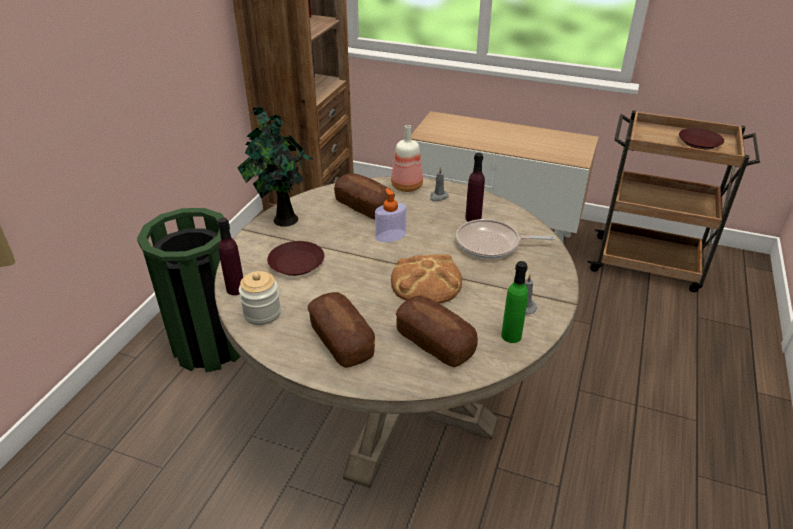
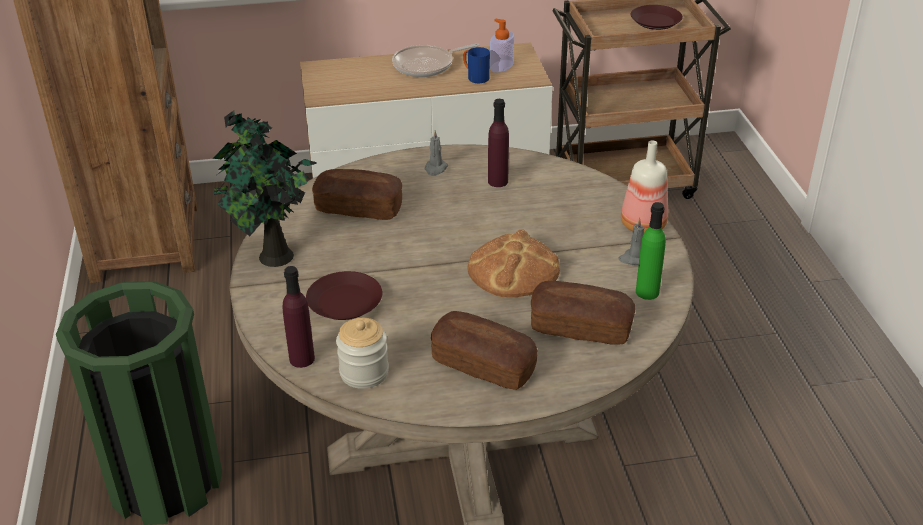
camera: 30 degrees left, 0 degrees up
soap dispenser [375,188,406,242] -> soap dispenser moved to [490,19,514,73]
bottle [391,125,423,192] -> bottle moved to [621,140,668,232]
frying pan [456,219,556,259] -> frying pan moved to [392,43,479,77]
none -> blue mug [463,47,490,83]

